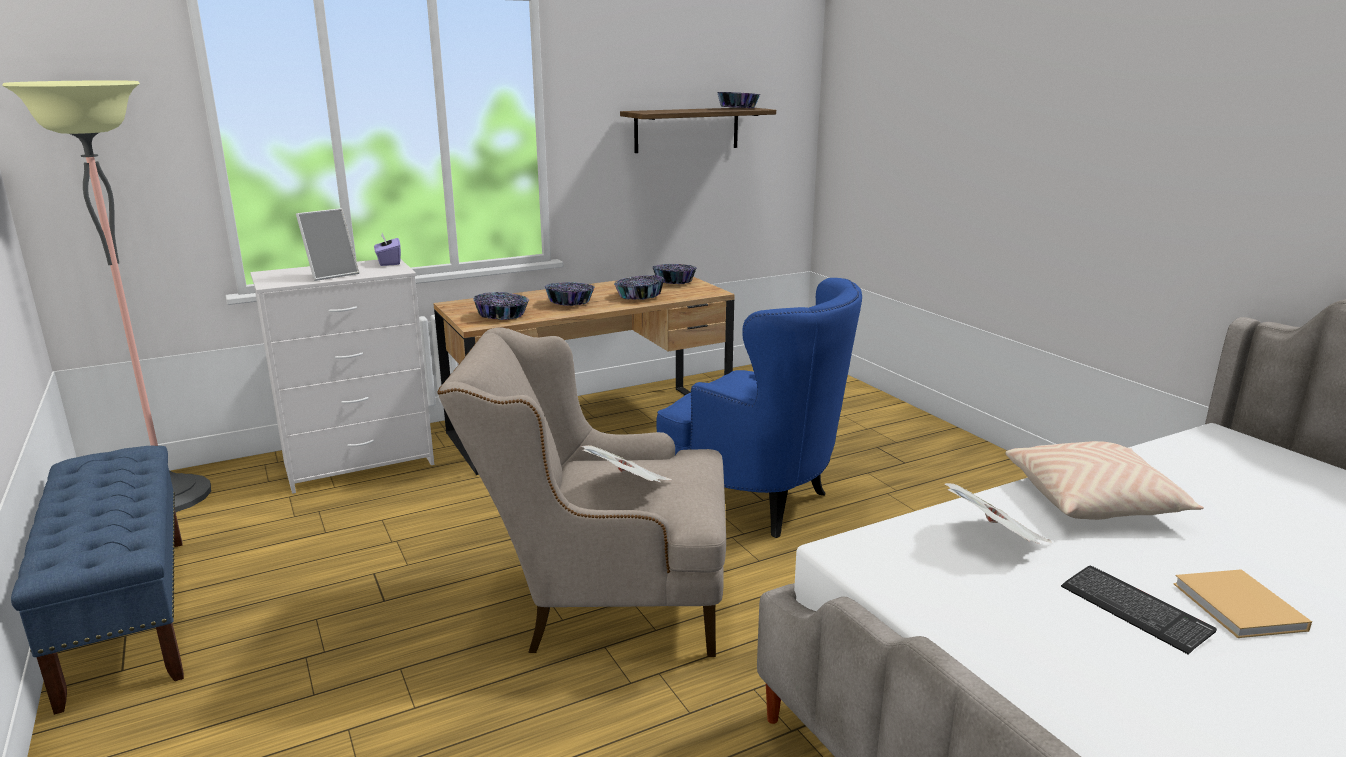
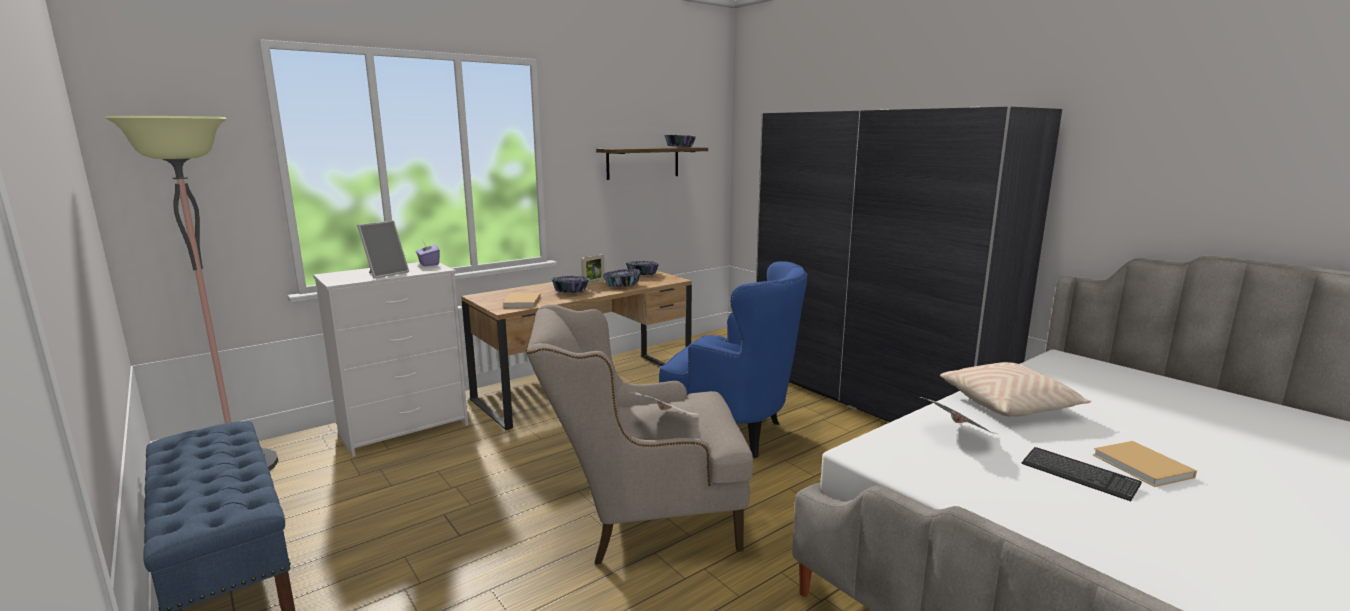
camera: 10 degrees left, 5 degrees down
bowl [473,292,529,320] -> beige book [503,293,541,307]
none -> picture frame [581,254,605,285]
none -> grey wardrobe [756,106,1062,422]

